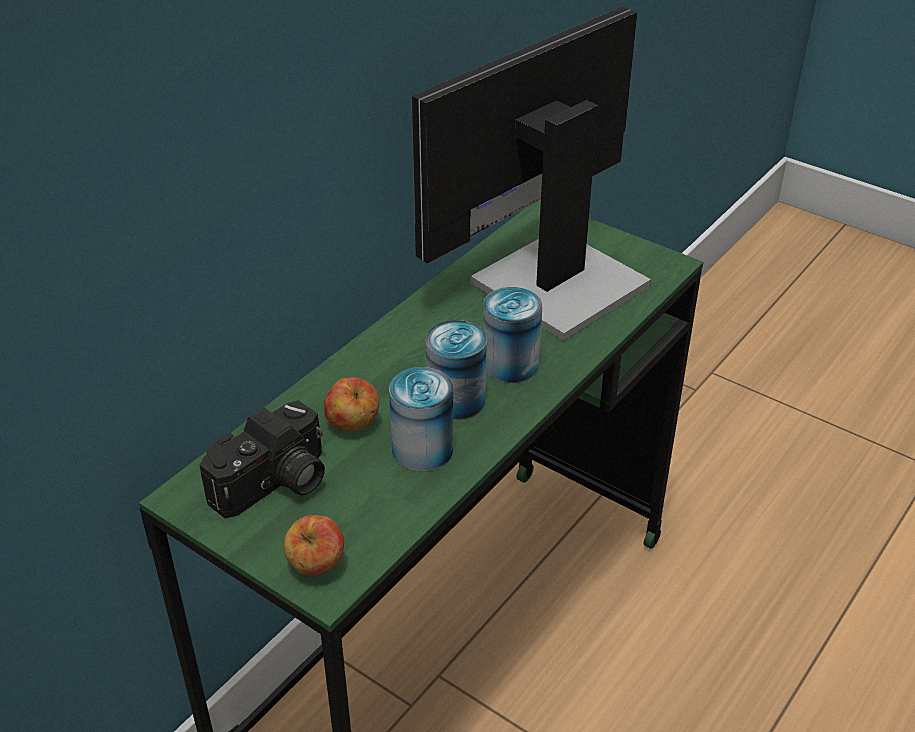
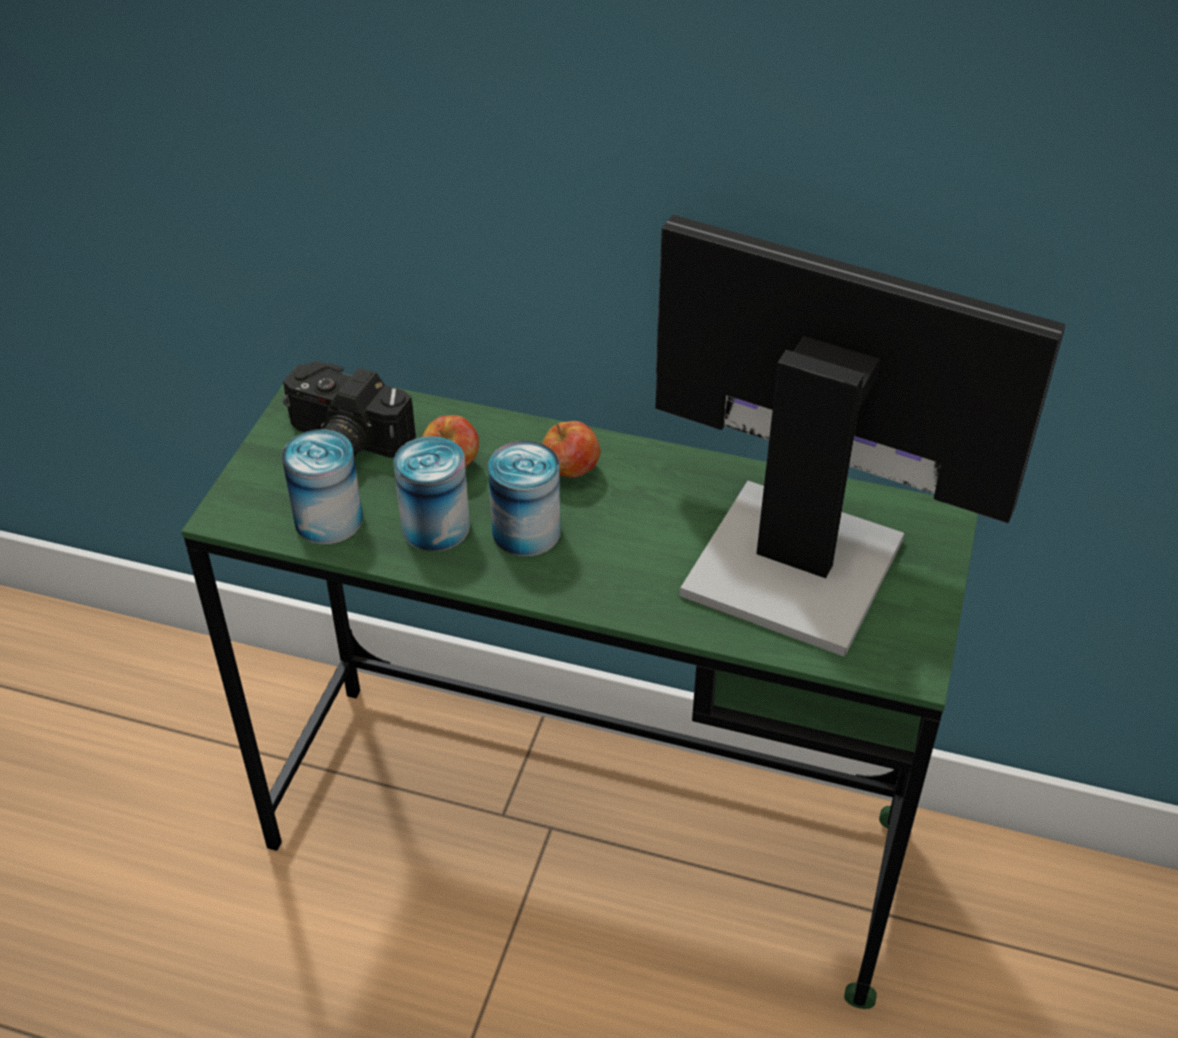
camera: 70 degrees right, 5 degrees up
apple [283,515,344,575] -> apple moved to [542,421,601,477]
can [483,287,542,383] -> can moved to [282,430,363,544]

